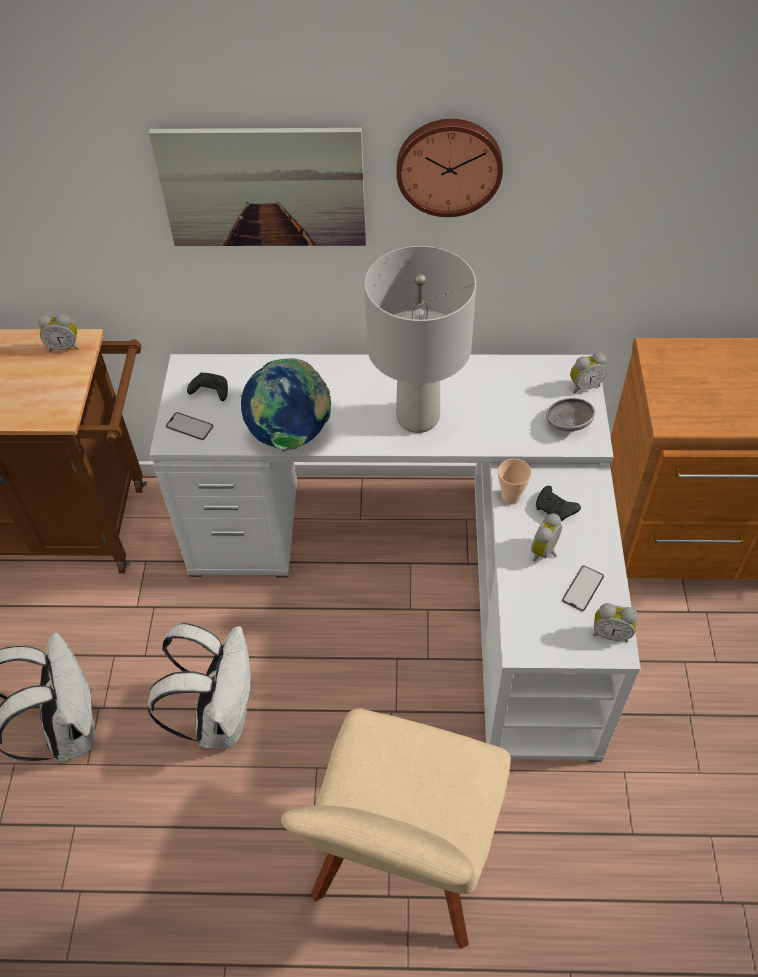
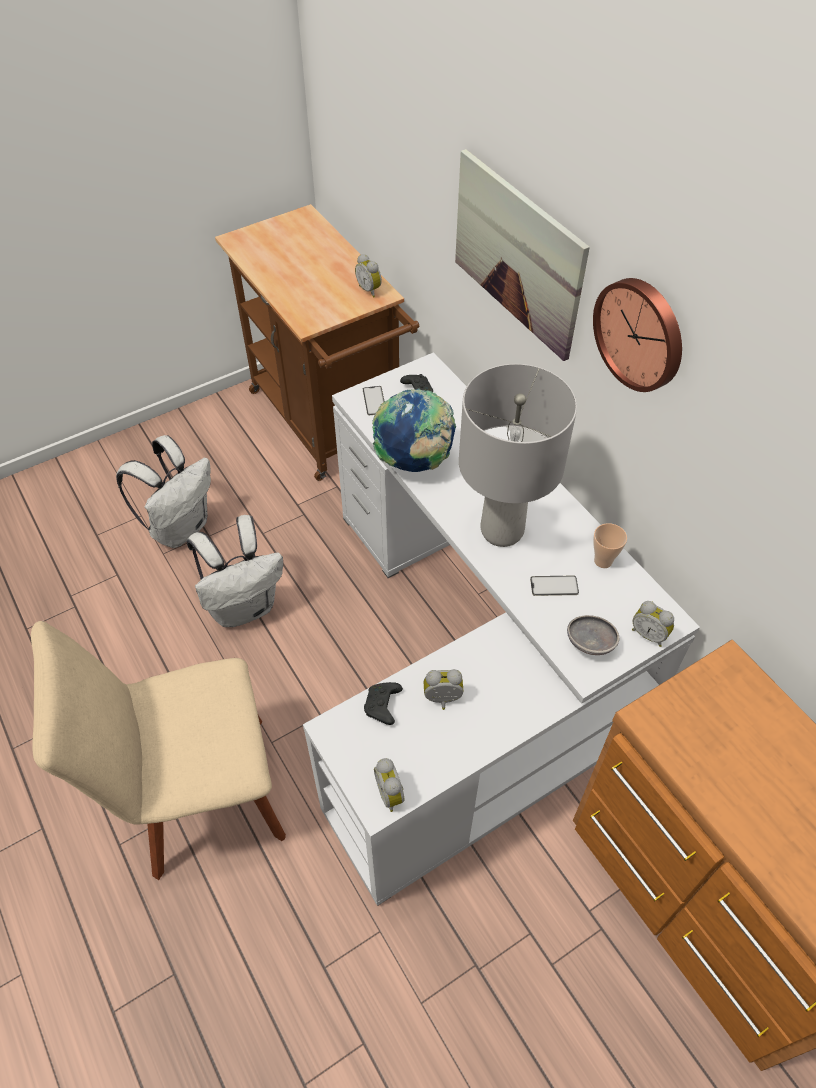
camera: 55 degrees right, 0 degrees up
cup [498,459,532,505] -> cup moved to [593,523,627,568]
black game controller [536,486,581,521] -> black game controller moved to [364,682,403,725]
phone [562,565,604,611] -> phone moved to [530,576,579,596]

